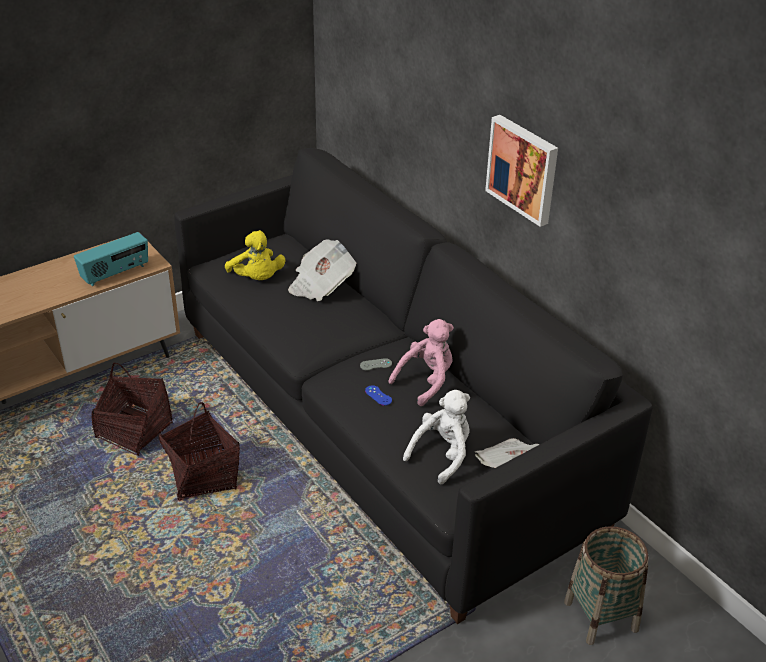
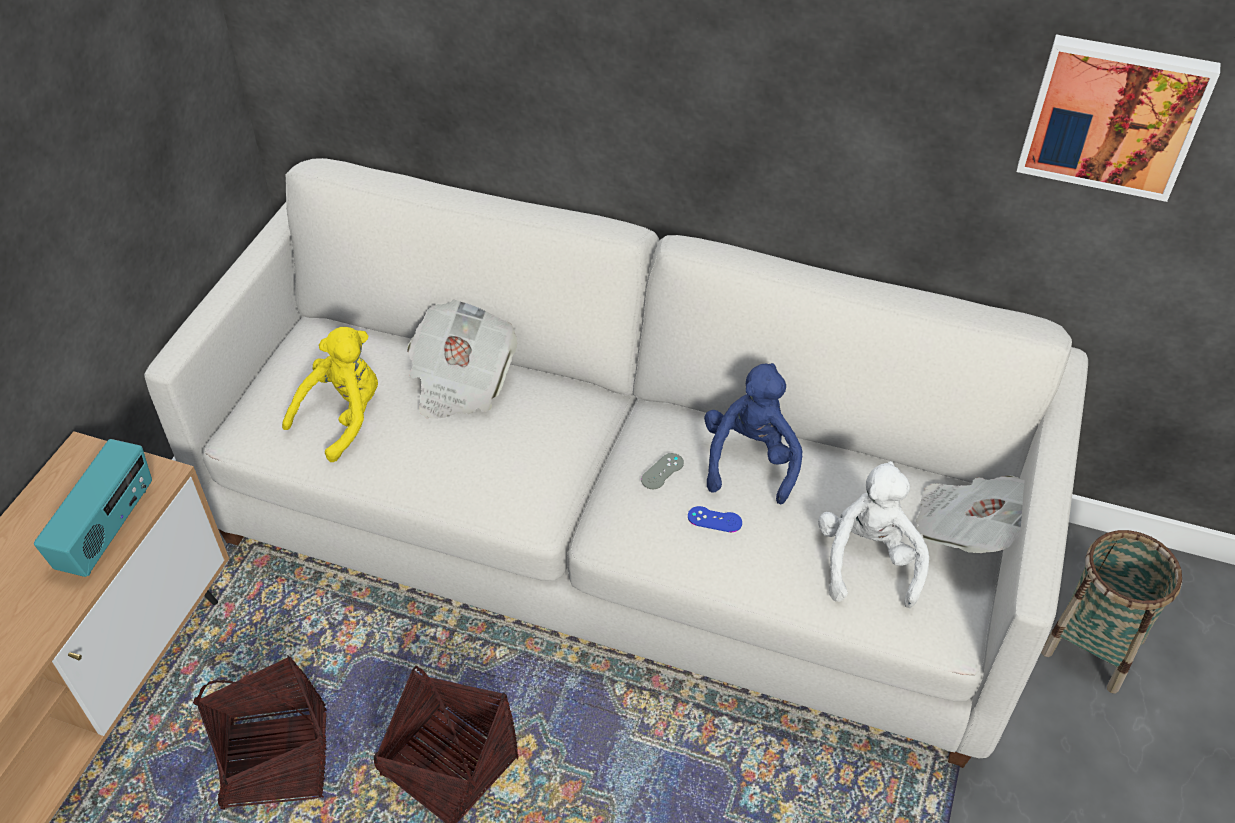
camera: 35 degrees left, 10 degrees up
black sofa [174,148,653,624] -> white sofa [144,158,1088,768]
yellow plush toy [225,230,286,280] -> yellow plush toy turned 75 degrees counterclockwise [282,327,378,462]
pink plush toy [388,319,454,406] -> blue plush toy [704,363,802,504]
picture [485,115,558,227] -> picture moved to [1017,34,1220,202]

